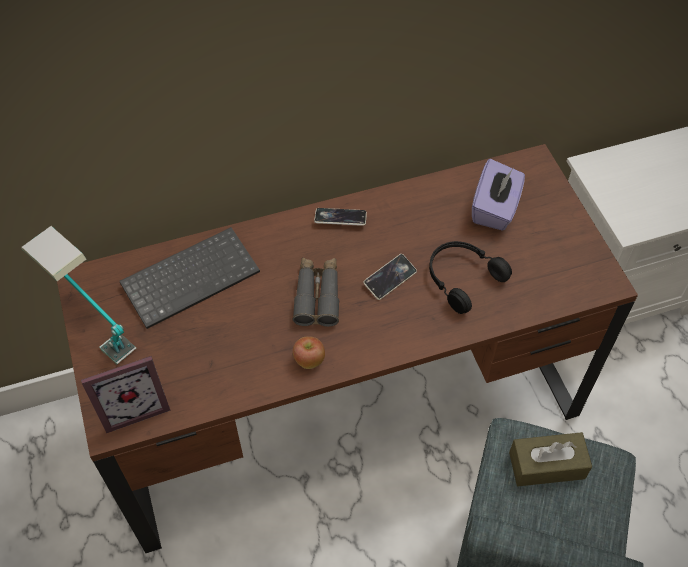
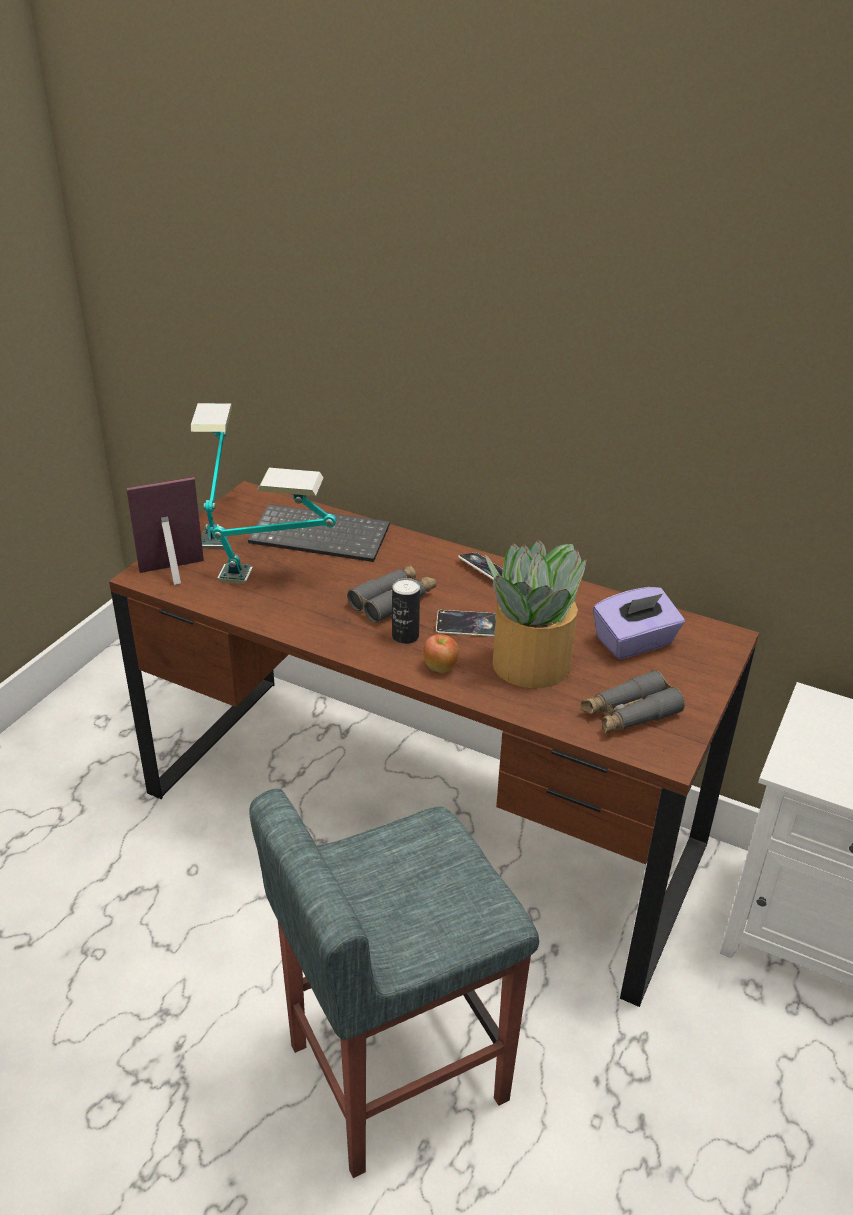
camera: 45 degrees right, 20 degrees down
picture frame [81,356,170,433] -> picture frame turned 135 degrees clockwise [126,477,204,585]
apple [293,336,325,369] -> apple moved to [423,634,459,673]
black headphones [429,241,512,314] -> potted plant [485,540,586,688]
brown tissue box [509,432,592,486] -> none
none -> table lamp [212,468,337,584]
none -> can [392,578,420,644]
none -> grey binoculars [581,670,685,734]

